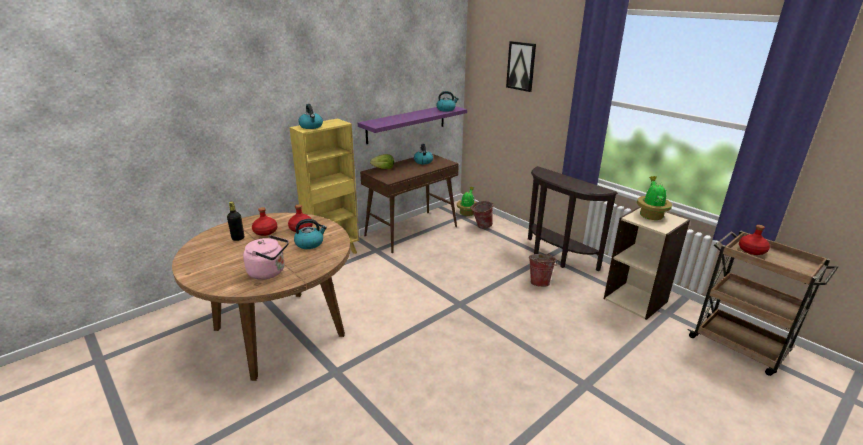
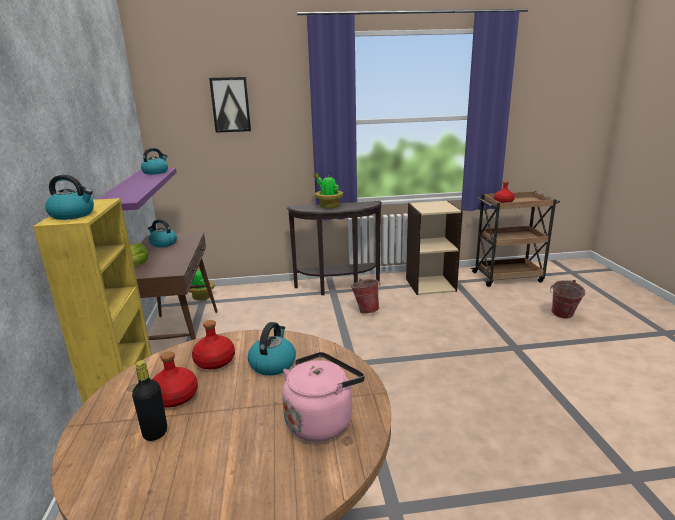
camera: 55 degrees left, 5 degrees down
bucket [470,201,494,229] -> bucket moved to [550,280,585,319]
potted plant [637,176,672,220] -> potted plant moved to [313,173,343,208]

